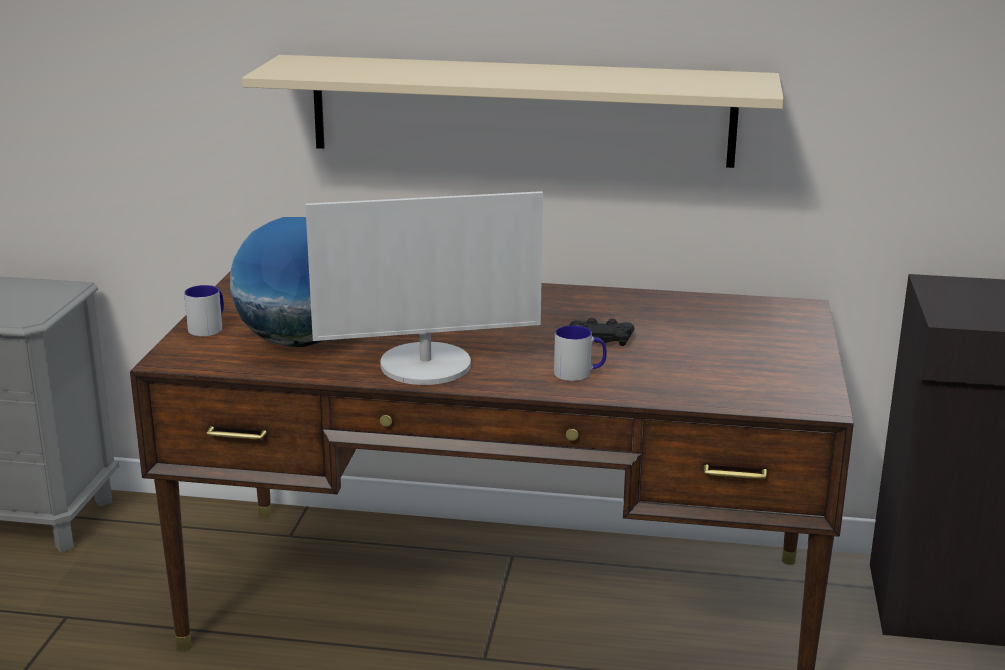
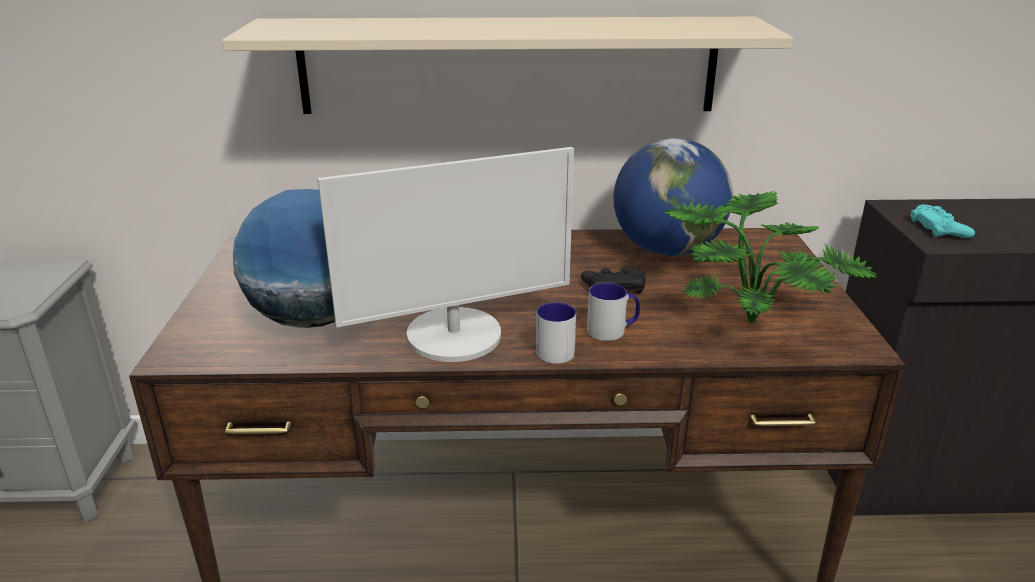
camera: 10 degrees left, 5 degrees up
mug [184,285,224,336] -> mug moved to [536,302,576,364]
none -> globe [614,138,733,256]
none -> potted plant [665,191,877,323]
none -> turquoise game controller [911,205,975,238]

